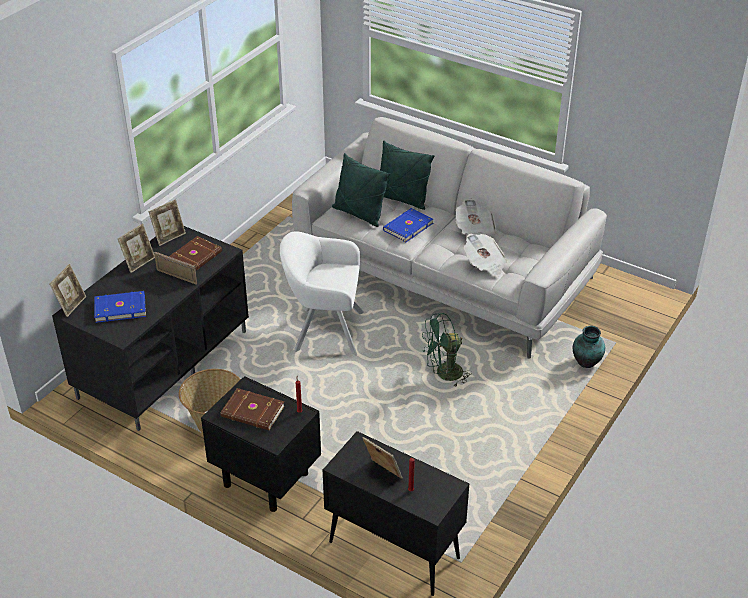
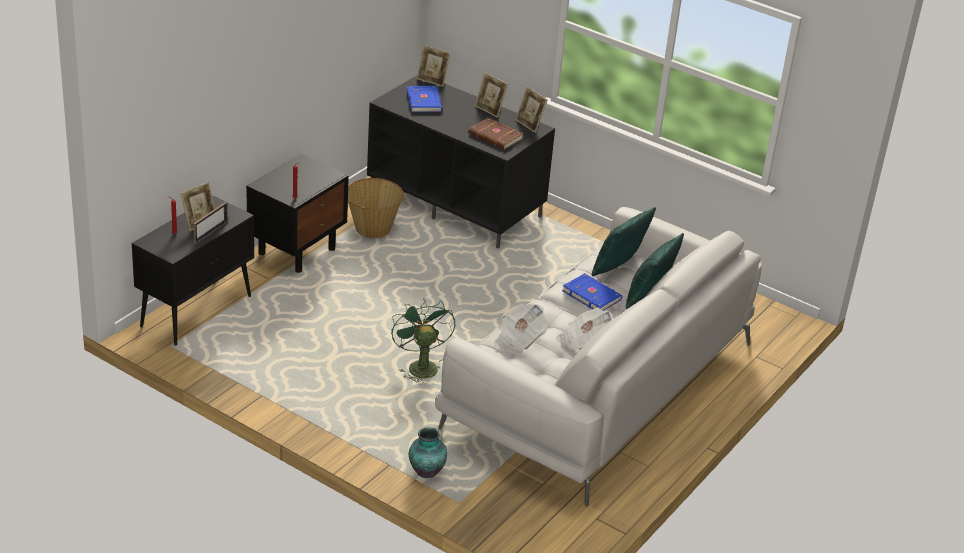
camera: 90 degrees right, 5 degrees down
picture frame [154,252,197,284] -> picture frame moved to [193,202,228,244]
brown book [220,388,285,430] -> none
white armchair [280,231,364,356] -> none

